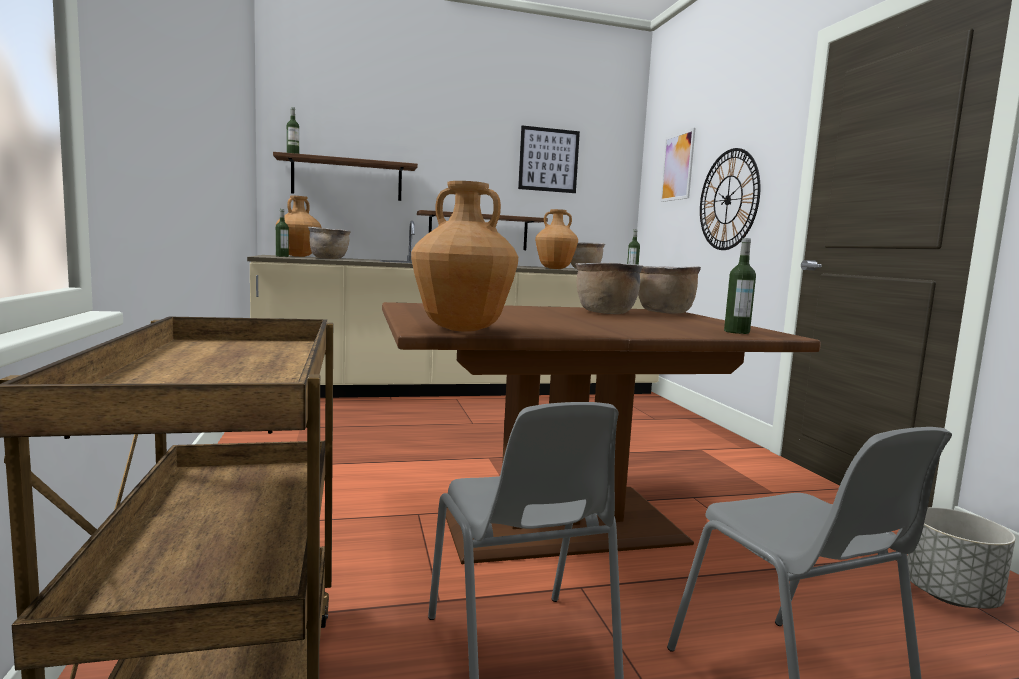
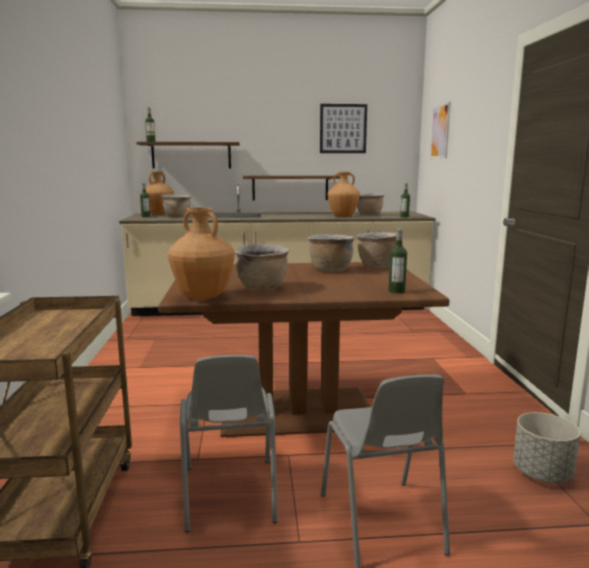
camera: 10 degrees right, 5 degrees up
wall clock [700,148,760,250] -> none
none -> brown cooking pot [235,244,289,290]

